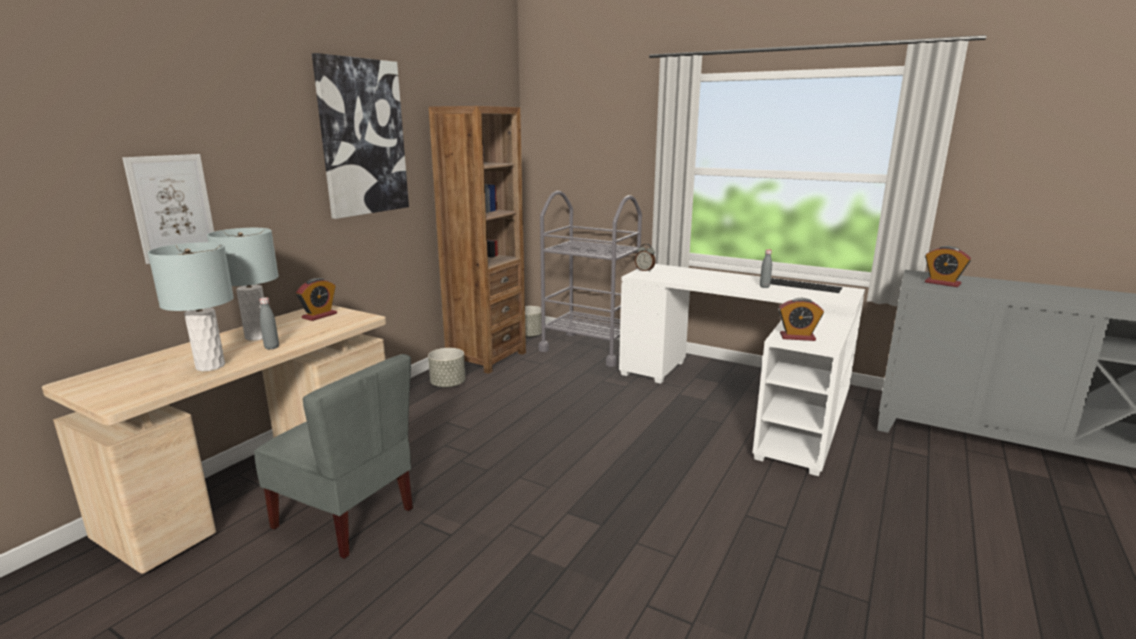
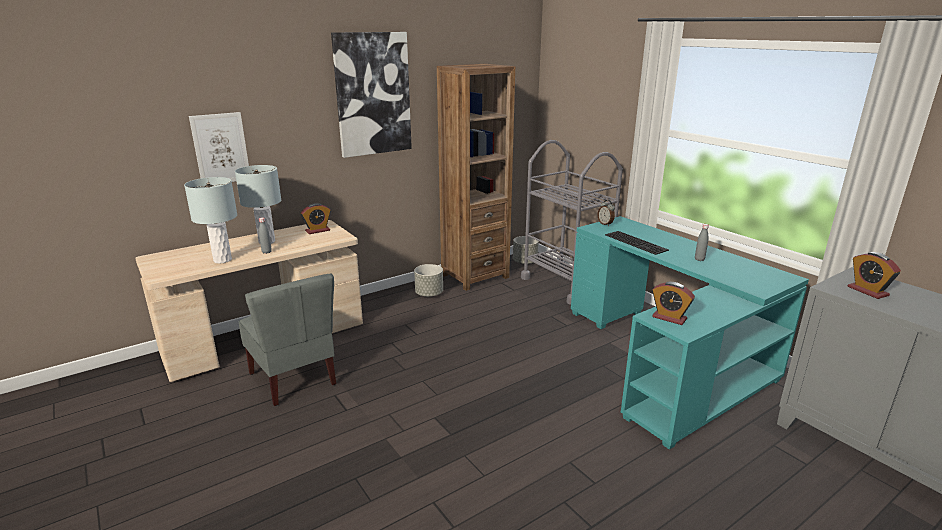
camera: 25 degrees right, 5 degrees up
white desk [619,264,865,476] -> turquoise desk [571,216,809,450]
keyboard [770,278,842,293] -> keyboard moved to [605,231,669,255]

